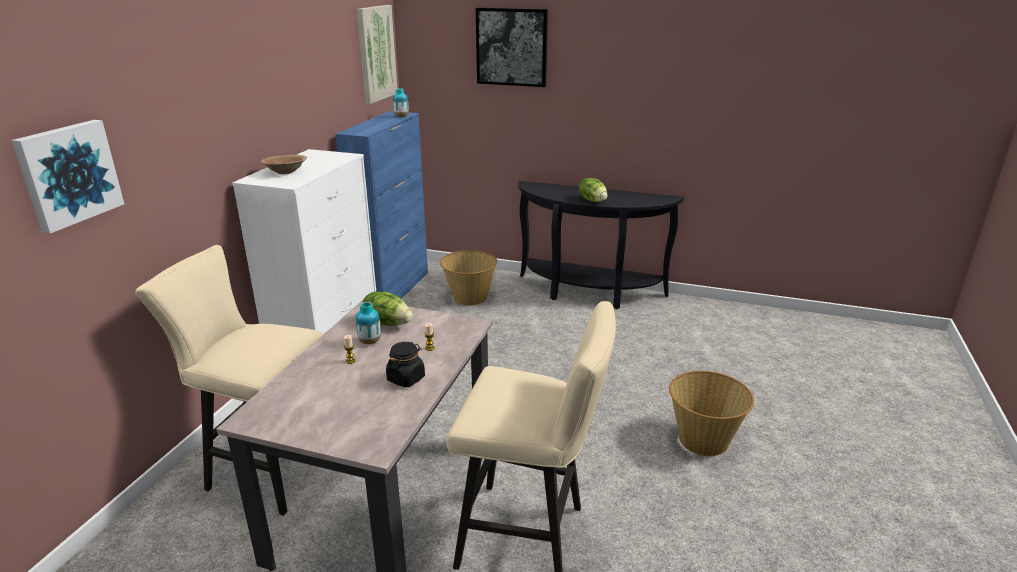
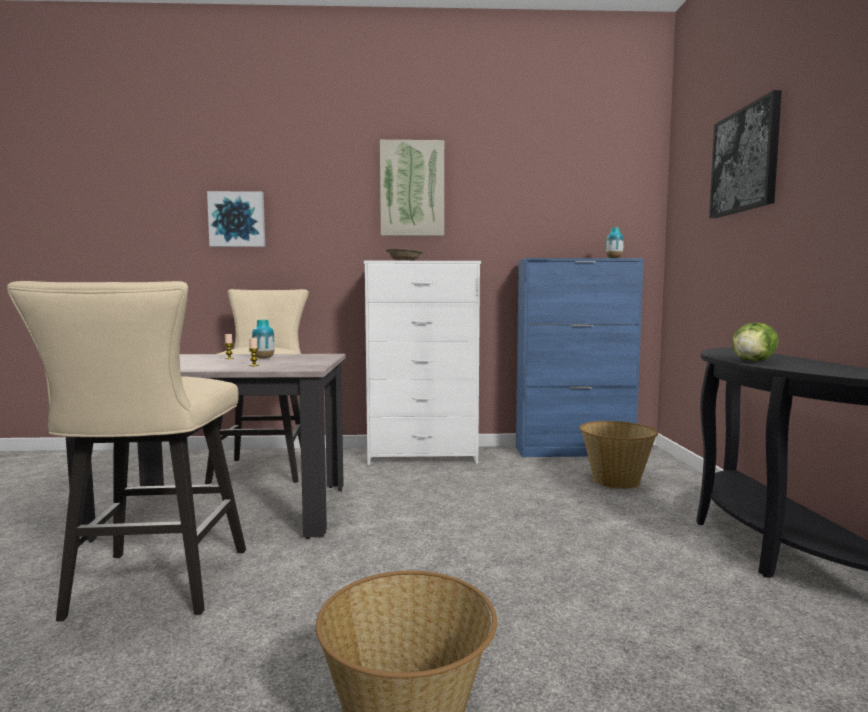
camera: 70 degrees right, 20 degrees down
picture [357,5,397,104] -> picture moved to [380,140,444,236]
lettuce [362,291,413,326] -> none
black jar [386,342,425,387] -> none

